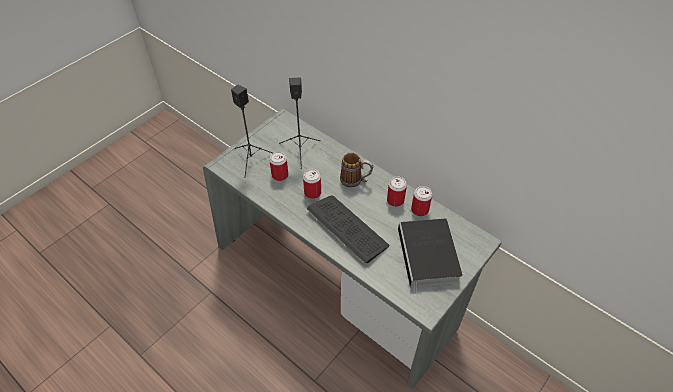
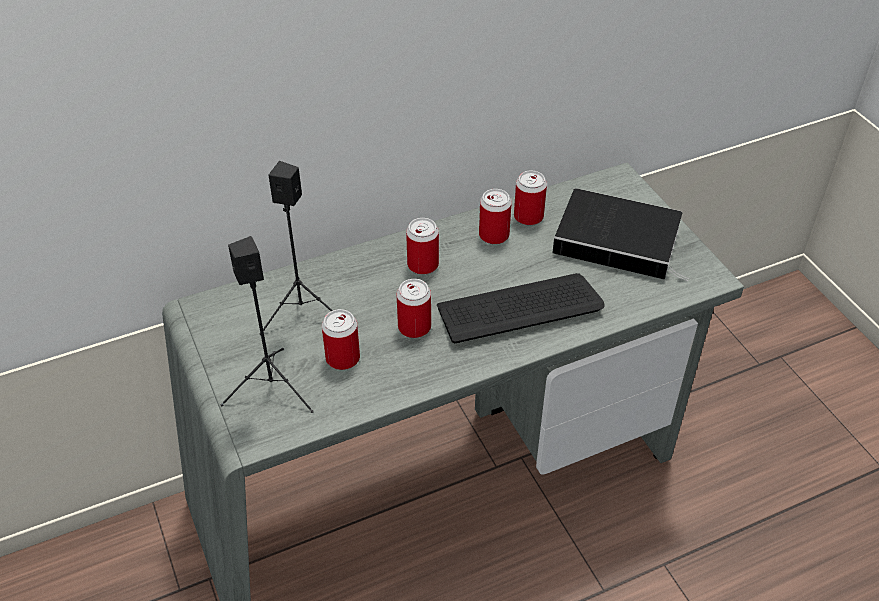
camera: 65 degrees left, 5 degrees down
mug [340,153,373,187] -> can [406,218,439,275]

